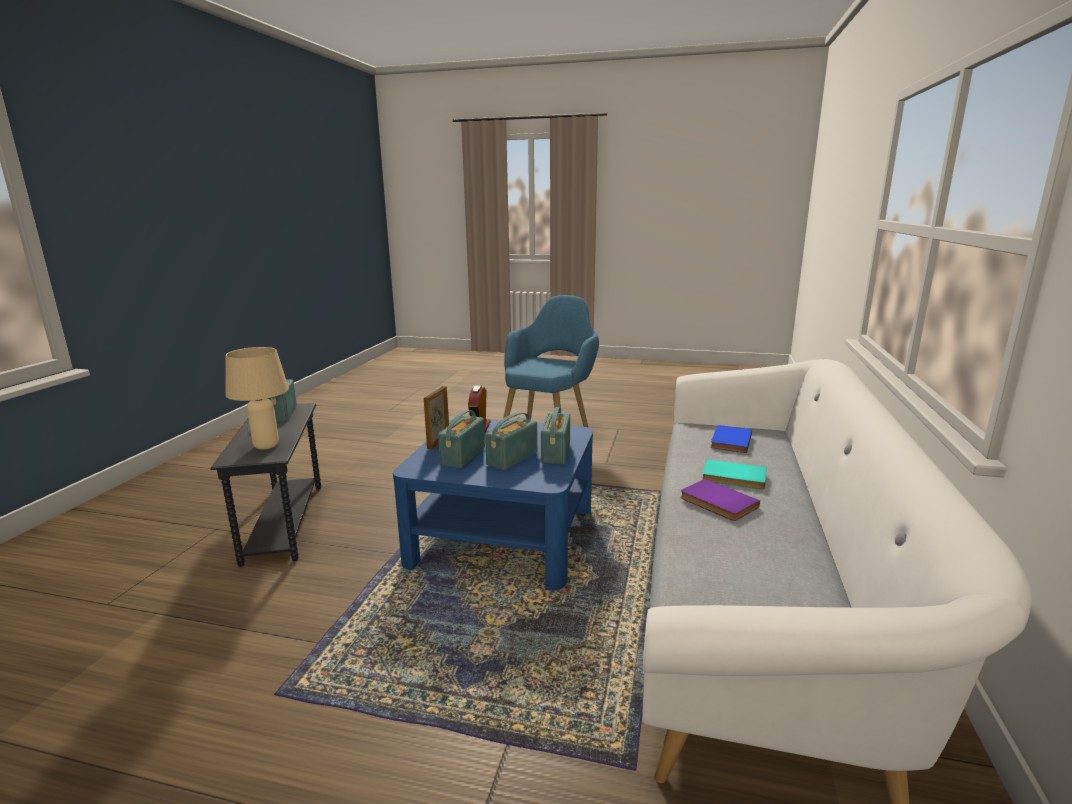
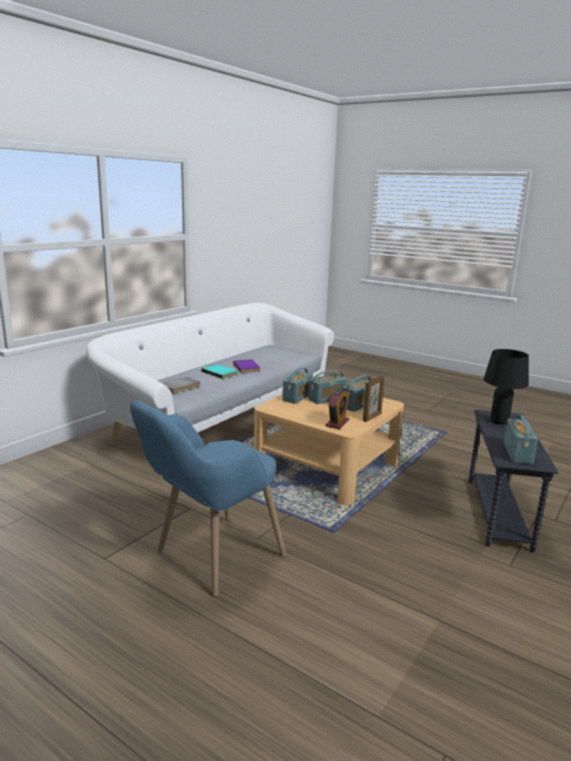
camera: 160 degrees left, 0 degrees up
beige table lamp [226,347,289,450] -> black table lamp [483,349,529,424]
blue coffee table [393,417,593,590] -> beige coffee table [254,394,404,505]
blue book [711,425,752,453] -> grey book [162,377,200,393]

